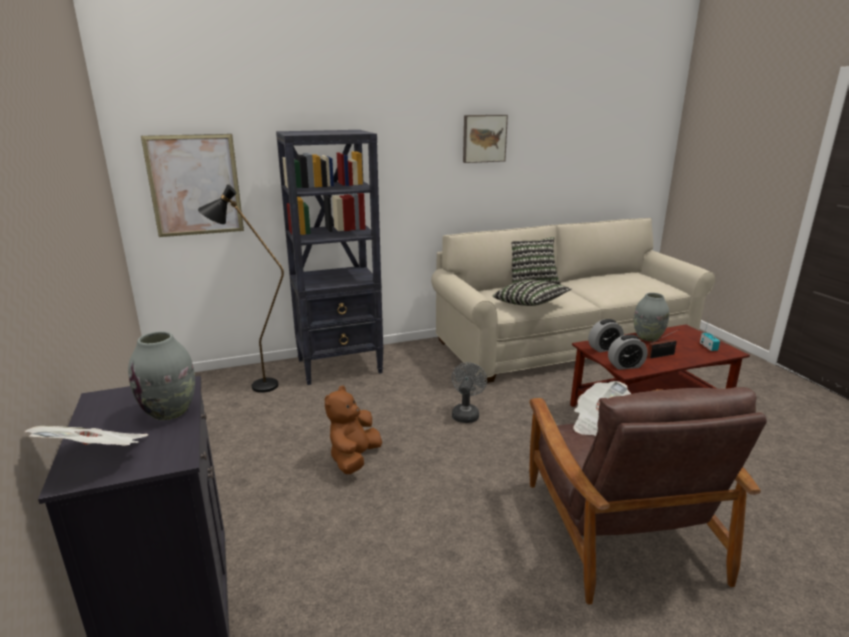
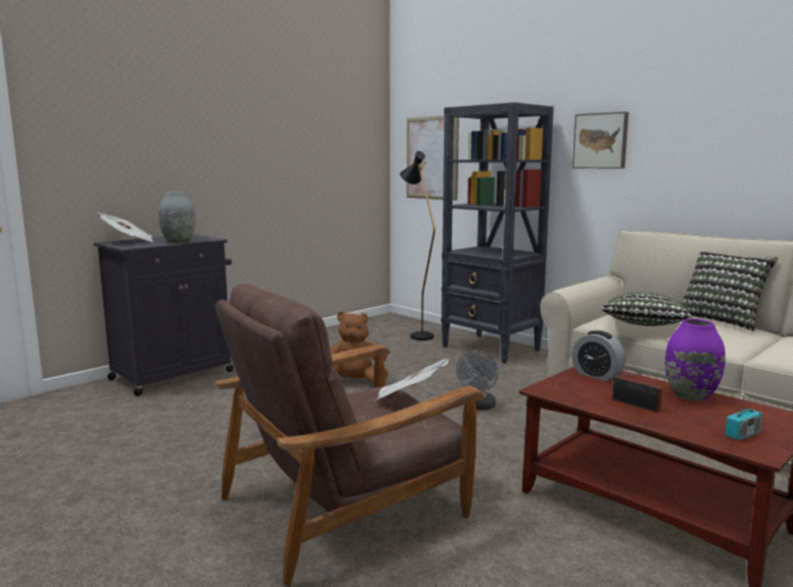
camera: 65 degrees right, 10 degrees down
grey fan [452,362,487,423] -> grey fan turned 120 degrees clockwise [456,350,499,410]
picture [463,115,508,163] -> picture moved to [572,112,629,169]
alarm clock [608,335,648,370] -> none
grey vase [634,293,669,341] -> purple vase [665,319,725,401]

